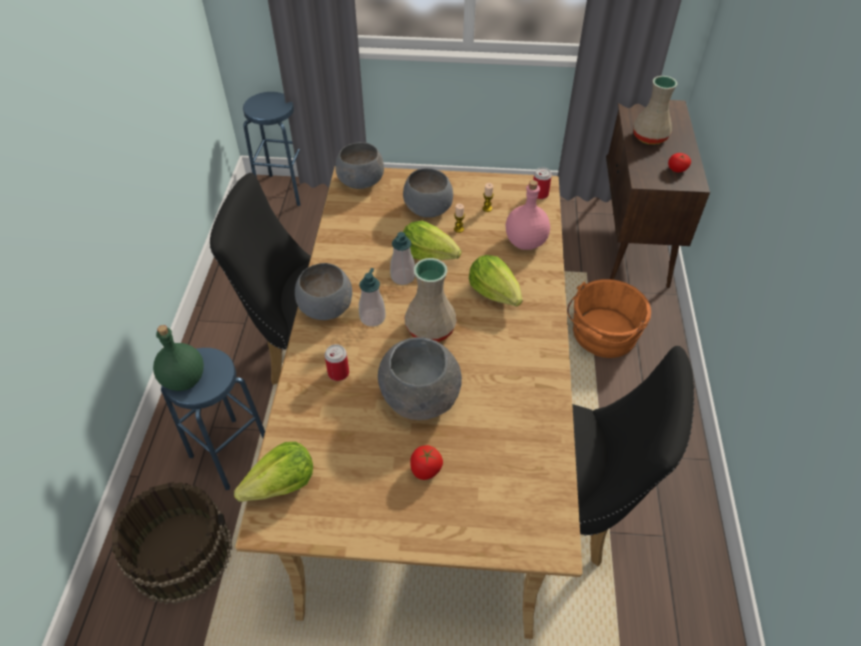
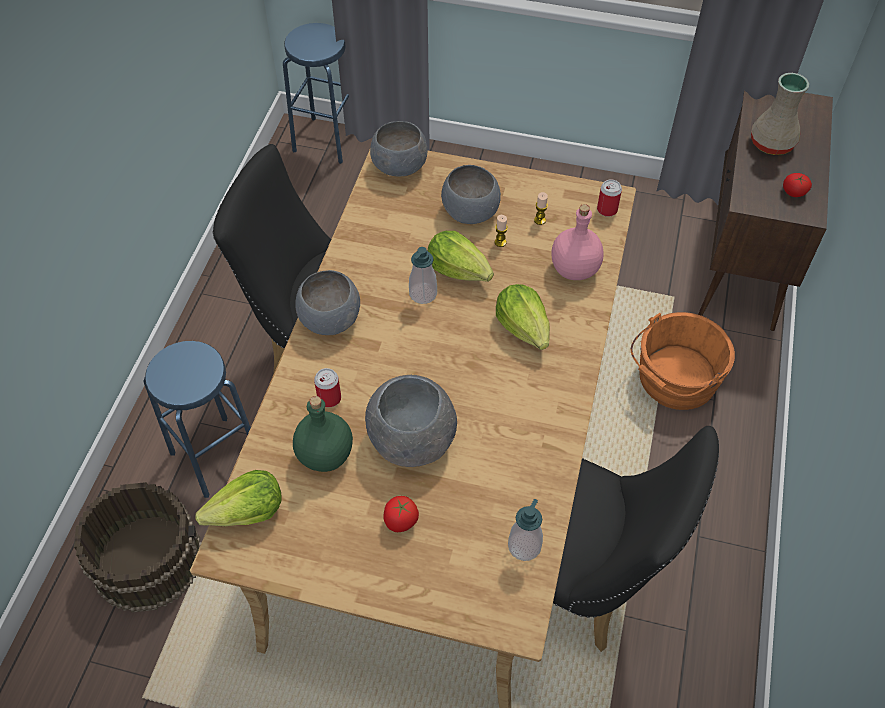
camera: 10 degrees right, 5 degrees up
green bottle [153,325,204,391] -> green bottle moved to [293,396,353,472]
soap dispenser [359,268,386,327] -> soap dispenser moved to [508,499,543,561]
beige vase [404,258,457,342] -> none

